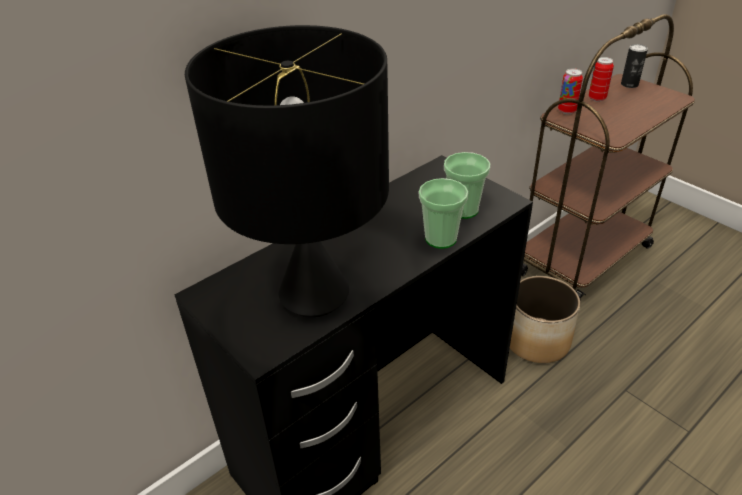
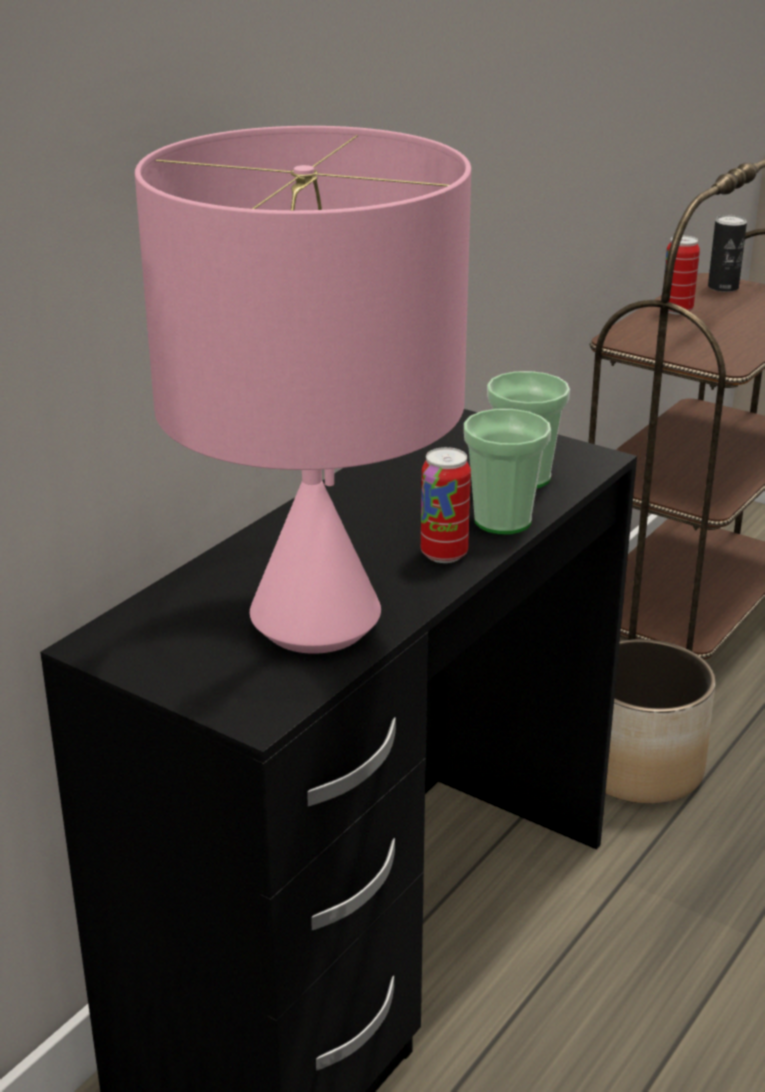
camera: 15 degrees left, 10 degrees down
black table lamp [185,25,389,317] -> pink table lamp [135,126,471,654]
can [558,68,583,114] -> can moved to [421,447,471,563]

